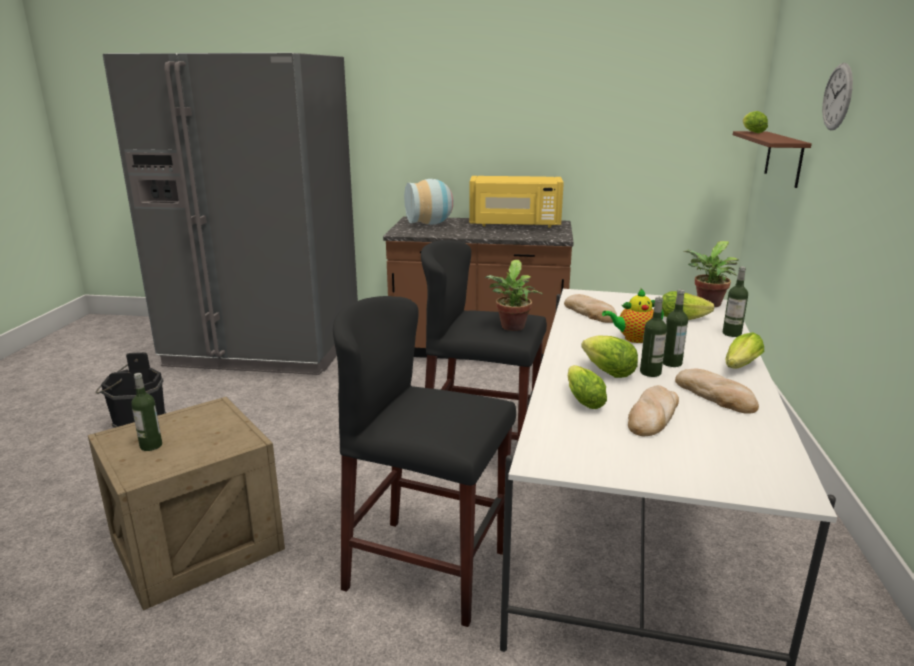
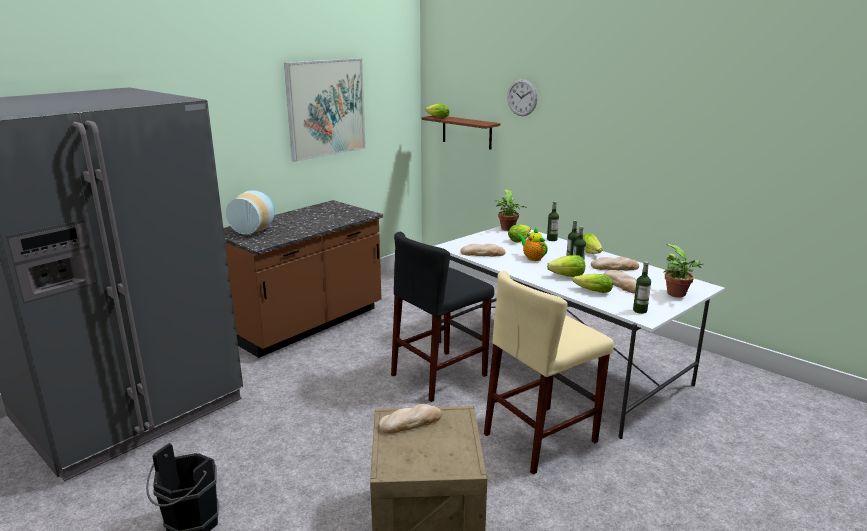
camera: 55 degrees left, 0 degrees up
bottle [131,373,162,451] -> bottle moved to [633,262,651,314]
black stool [333,296,516,627] -> beige stool [484,271,614,474]
yellow microwave [469,176,564,228] -> none
potted plant [485,260,543,331] -> potted plant moved to [663,244,704,297]
teapot [602,288,664,343] -> teapot turned 120 degrees clockwise [517,228,548,261]
none -> picture [284,58,366,162]
none -> bread [379,404,442,434]

